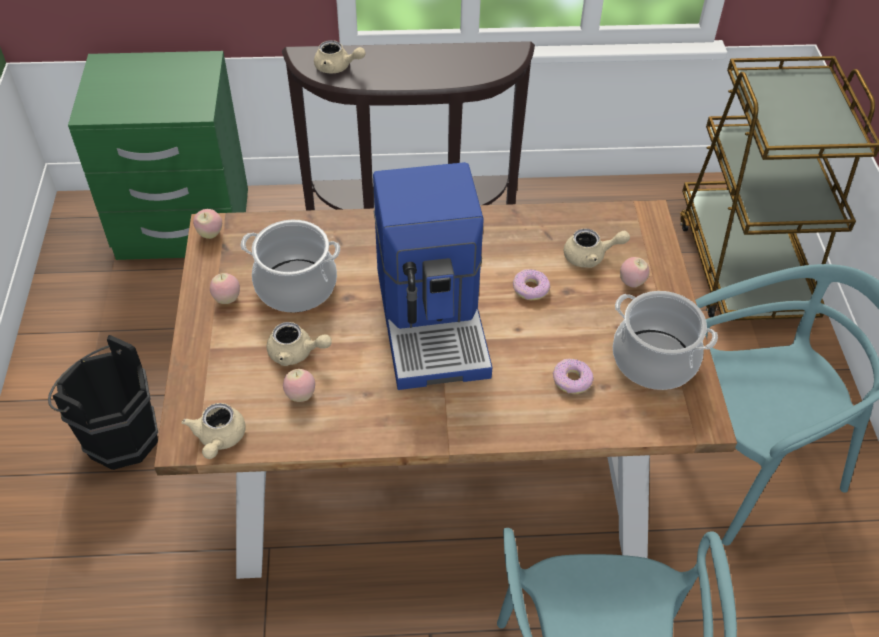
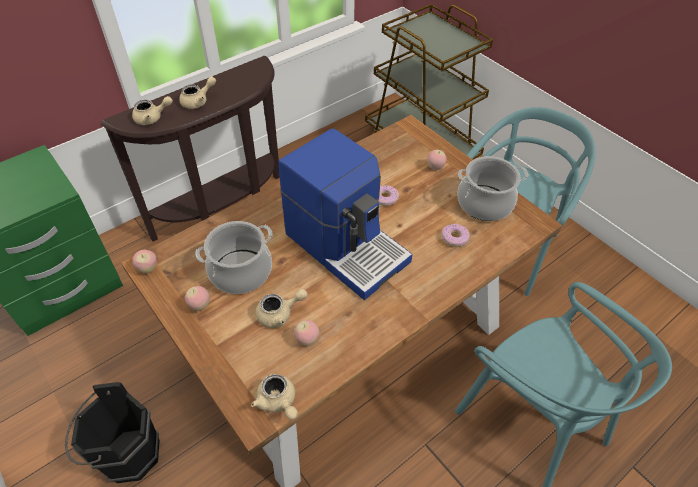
camera: 35 degrees left, 0 degrees up
beige teapot [564,228,630,268] -> beige teapot moved to [179,76,216,109]

